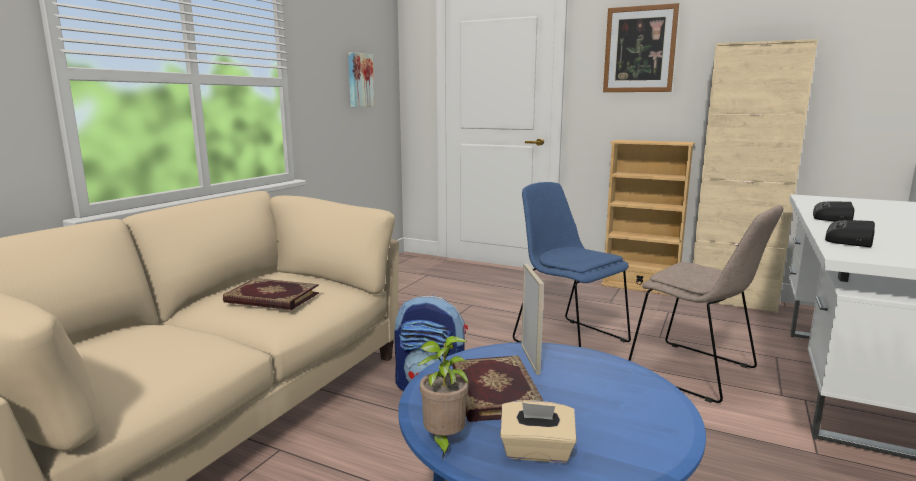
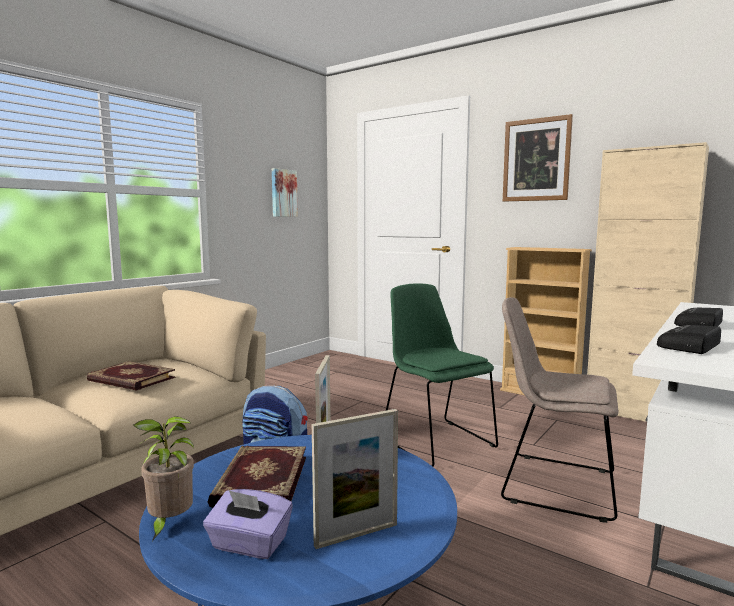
camera: 10 degrees right, 5 degrees down
beige tissue box [500,401,577,463] -> purple tissue box [203,489,293,559]
blue chair [513,182,631,347] -> green chair [386,284,498,467]
beige chair [628,205,783,403] -> beige chair turned 150 degrees clockwise [501,297,619,523]
none -> picture frame [312,409,398,549]

